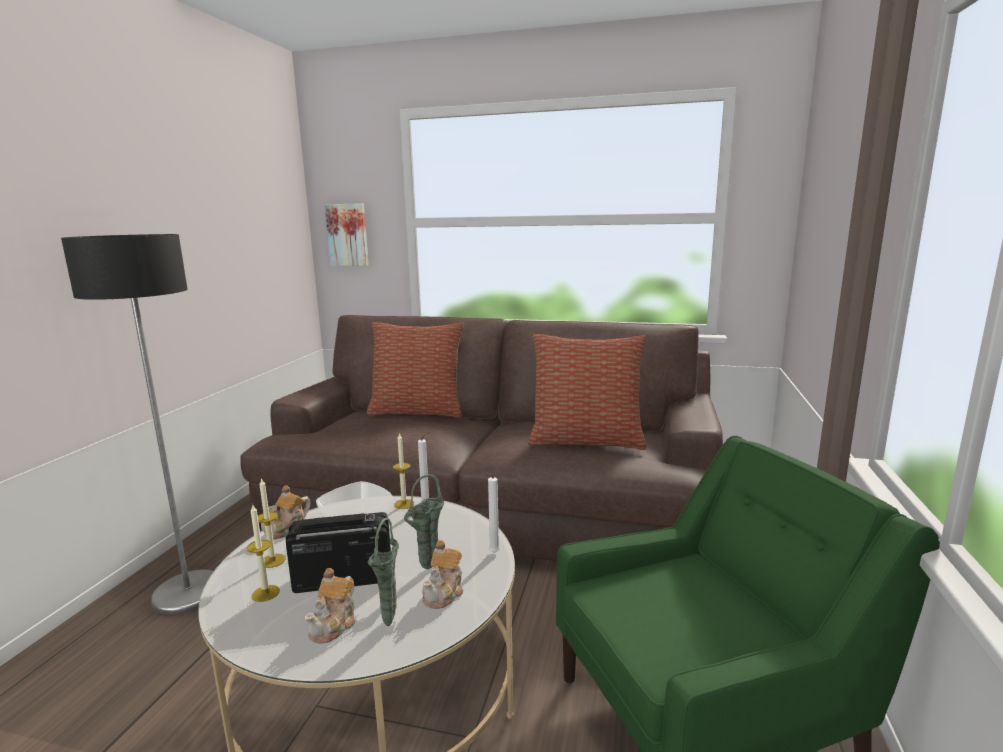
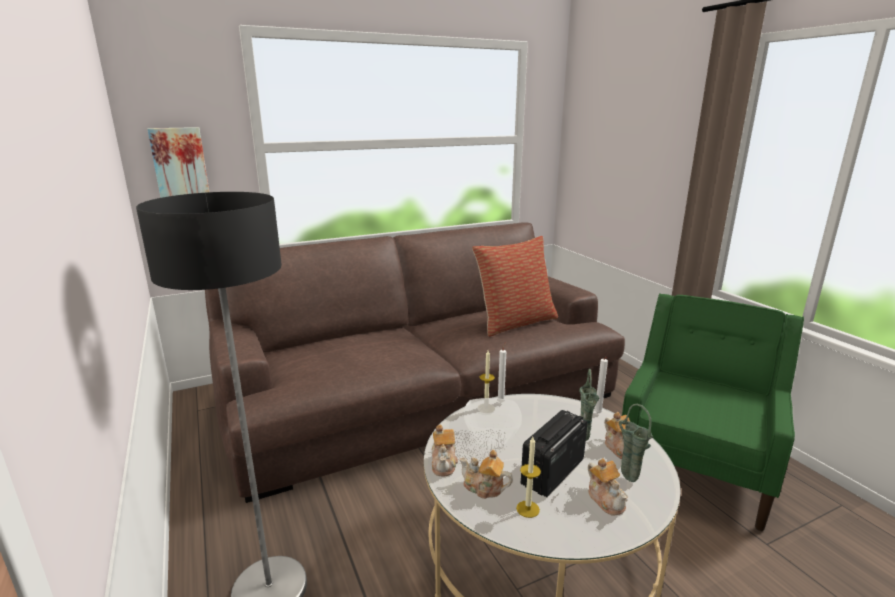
camera: 40 degrees left, 5 degrees up
candle [258,478,286,568] -> teapot [460,450,513,499]
pillow [367,322,463,418] -> none

